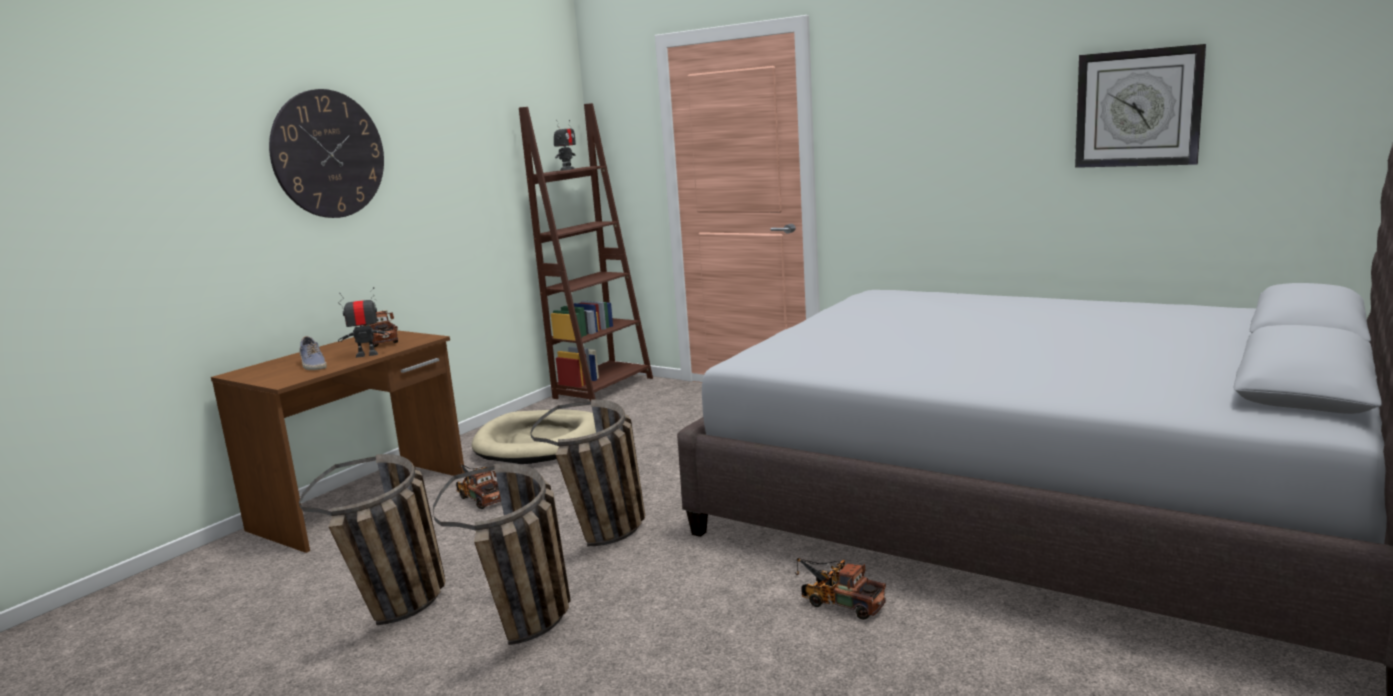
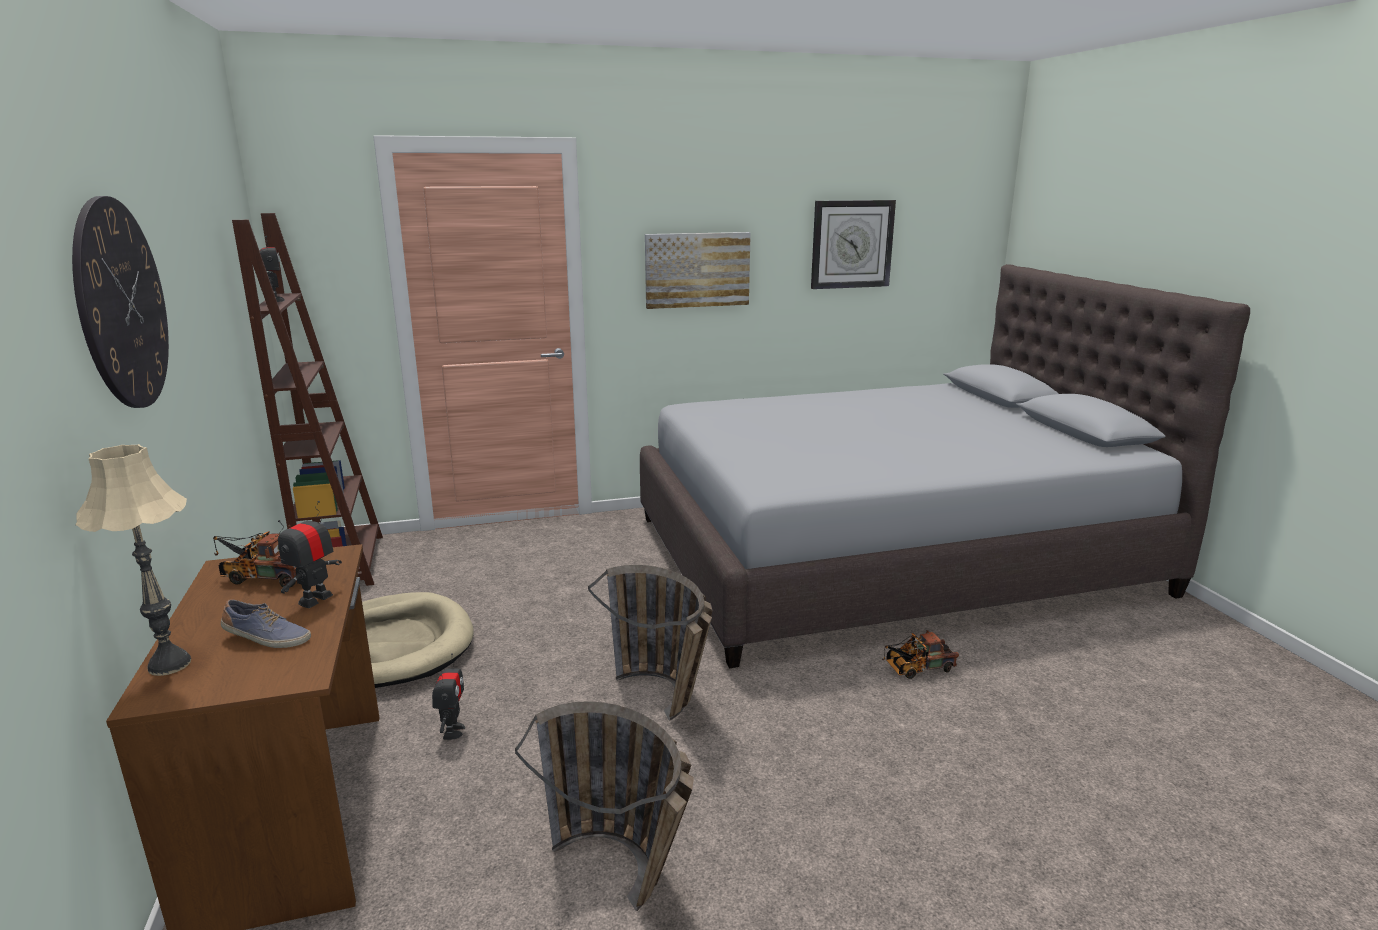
camera: 50 degrees left, 5 degrees up
basket [433,463,571,645] -> none
toy truck [456,463,501,509] -> toy robot [432,653,465,740]
none -> beige table lamp [75,444,191,676]
none -> picture [645,232,751,309]

